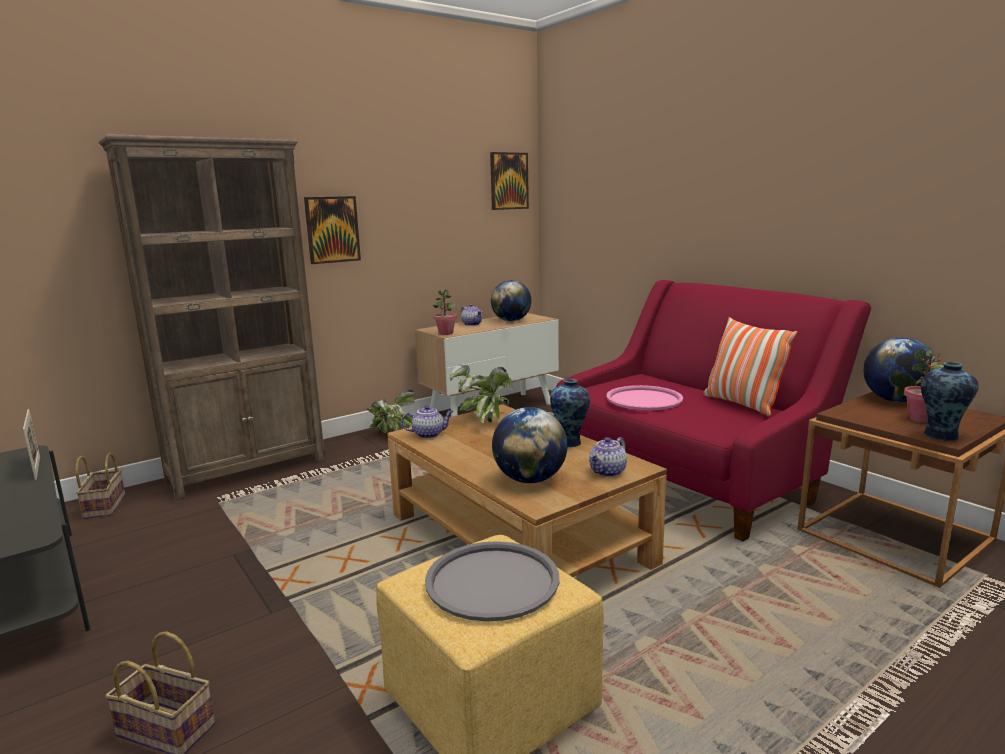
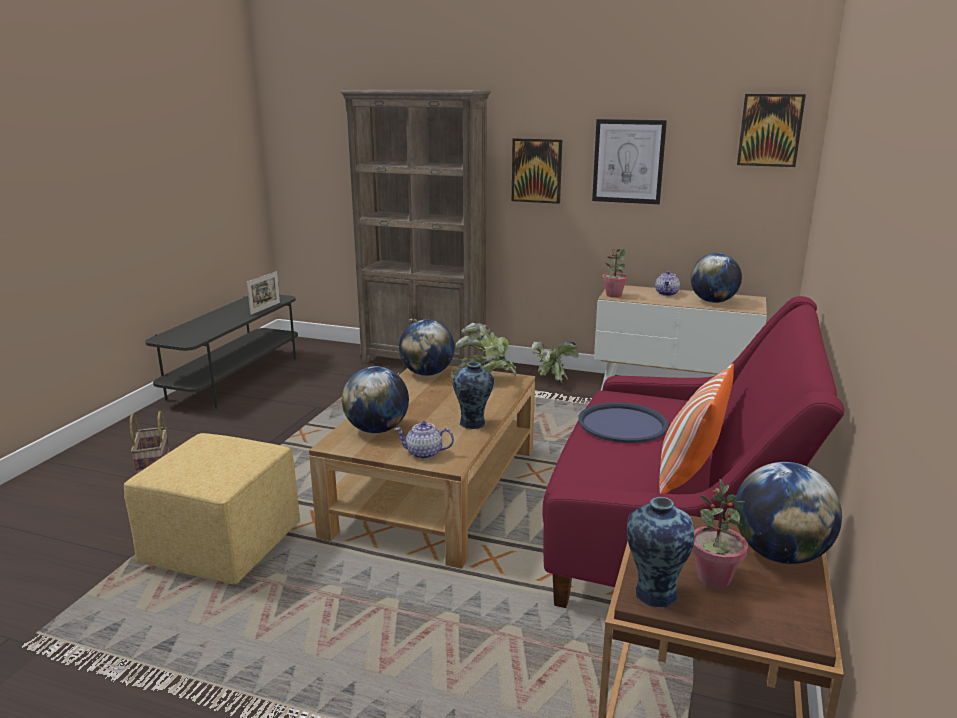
camera: 55 degrees right, 5 degrees up
basket [75,453,126,519] -> none
teapot [401,405,453,439] -> globe [399,320,455,376]
grey tray [425,541,559,621] -> none
pink tray [607,385,683,410] -> blue tray [578,402,669,443]
none -> picture [592,119,667,204]

